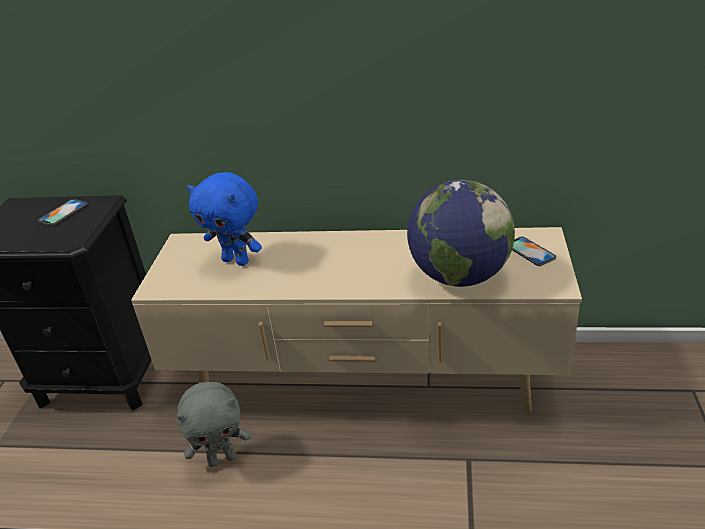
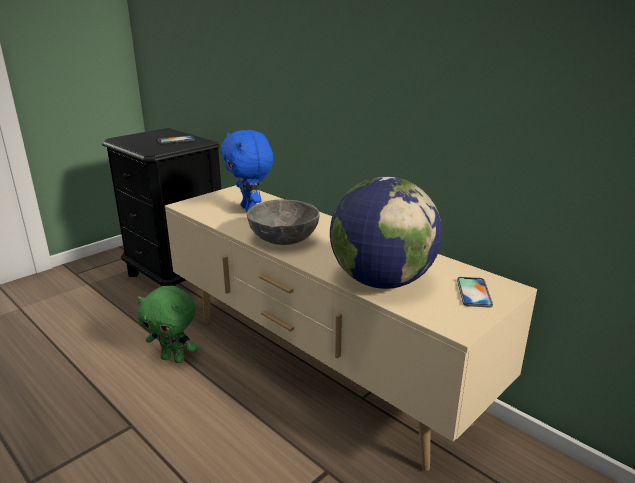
camera: 35 degrees right, 10 degrees down
grey plush toy [177,382,251,467] -> green plush toy [137,286,197,363]
none -> grey bowl [247,199,320,245]

